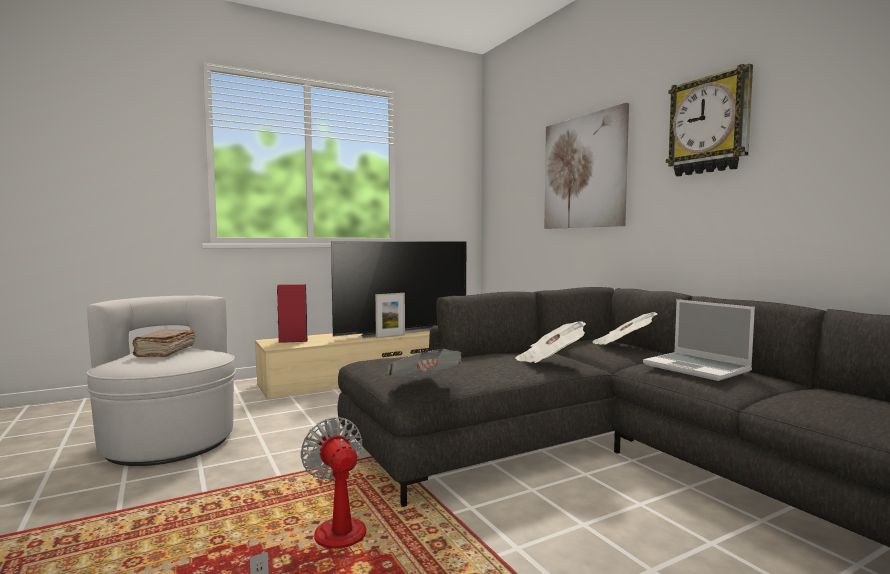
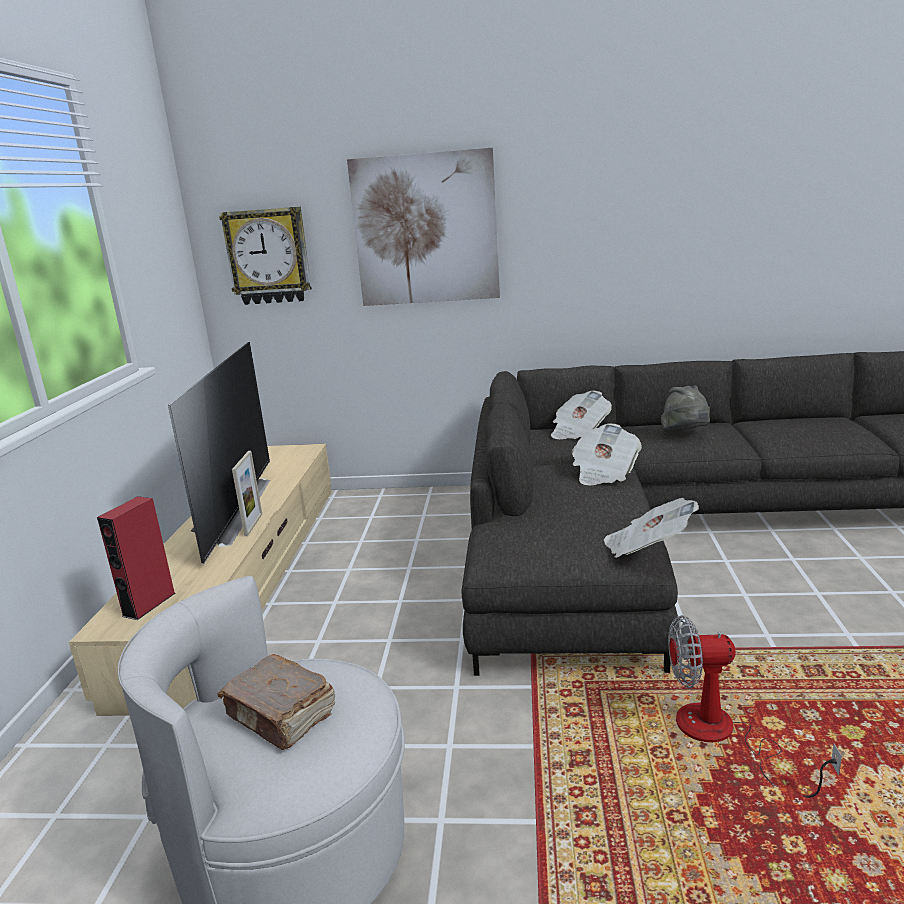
camera: 55 degrees left, 15 degrees up
laptop [643,299,755,381] -> grey hat [661,385,710,430]
wall clock [666,64,753,176] -> wall clock moved to [219,207,312,305]

